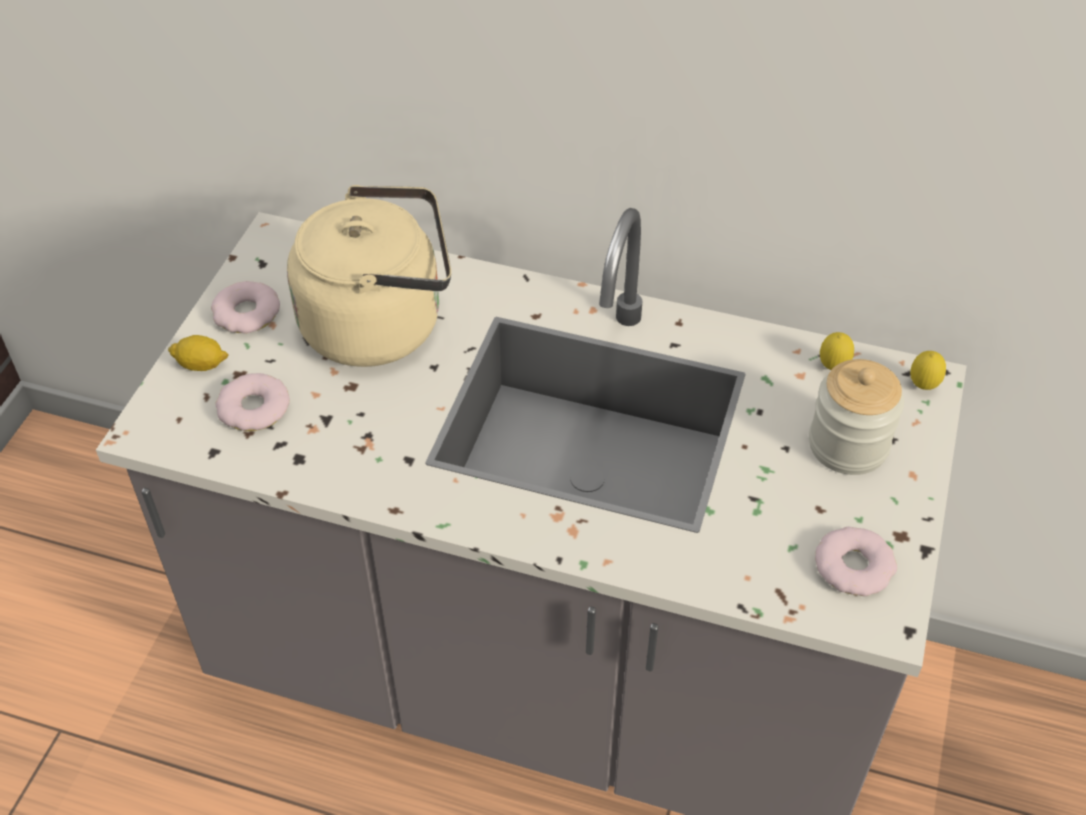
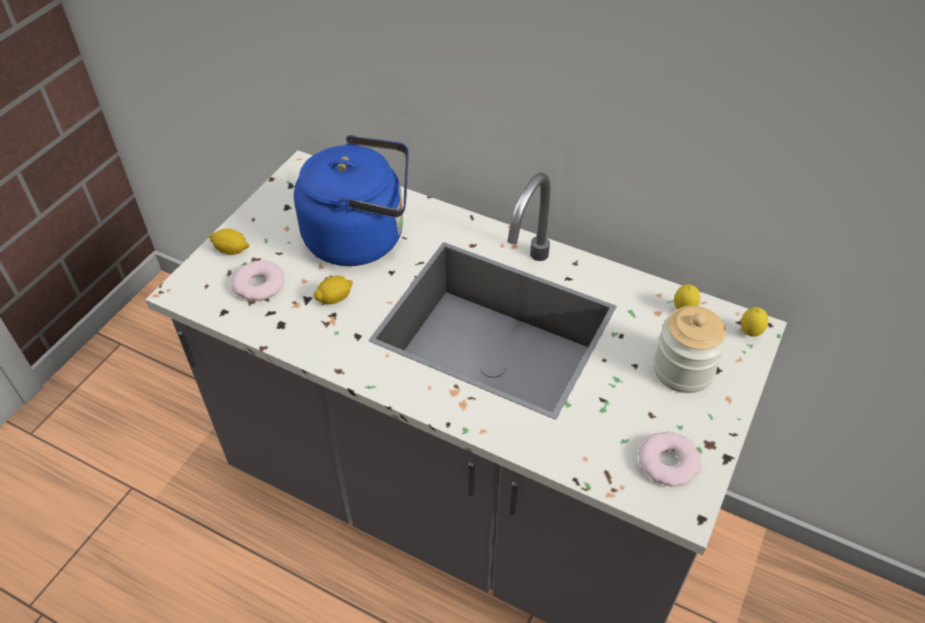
camera: 10 degrees right, 0 degrees up
donut [211,281,280,334] -> none
beige kettle [287,185,451,367] -> blue kettle [294,135,409,266]
none -> lemon [313,276,353,304]

